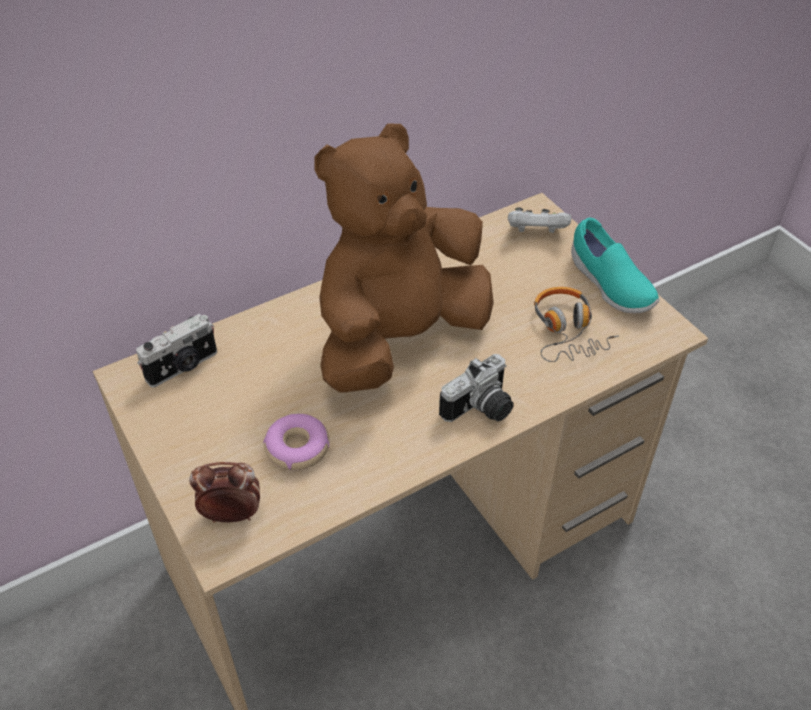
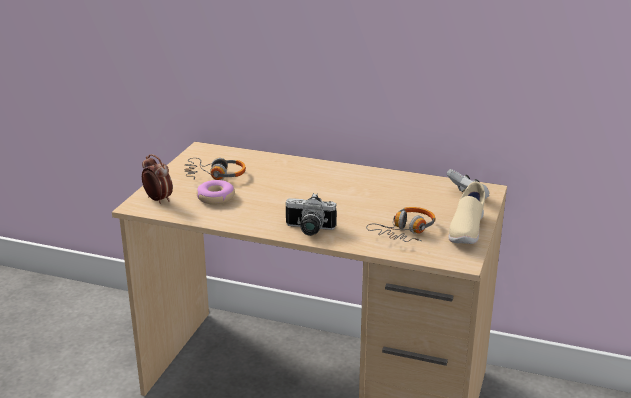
camera: 50 degrees right, 20 degrees down
camera [136,314,217,388] -> none
brown plush toy [315,123,494,393] -> none
turquoise shoe [571,218,659,313] -> beige shoe [448,182,485,244]
none -> headphones [184,158,246,180]

